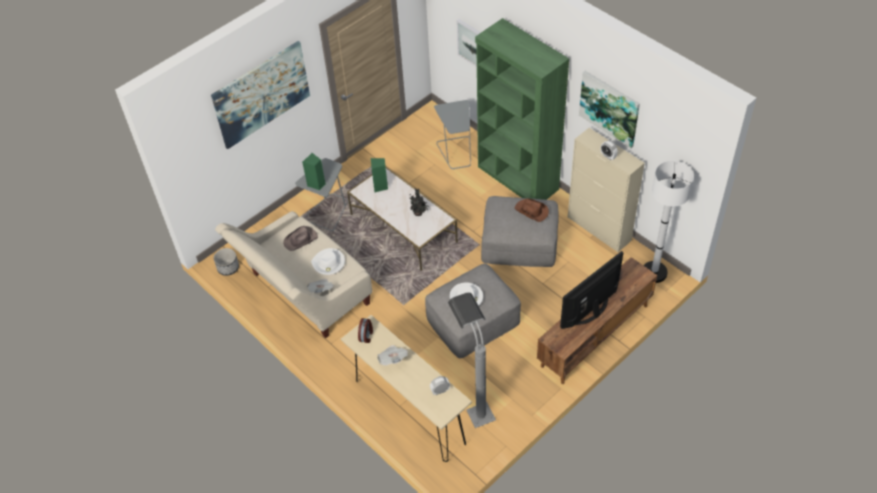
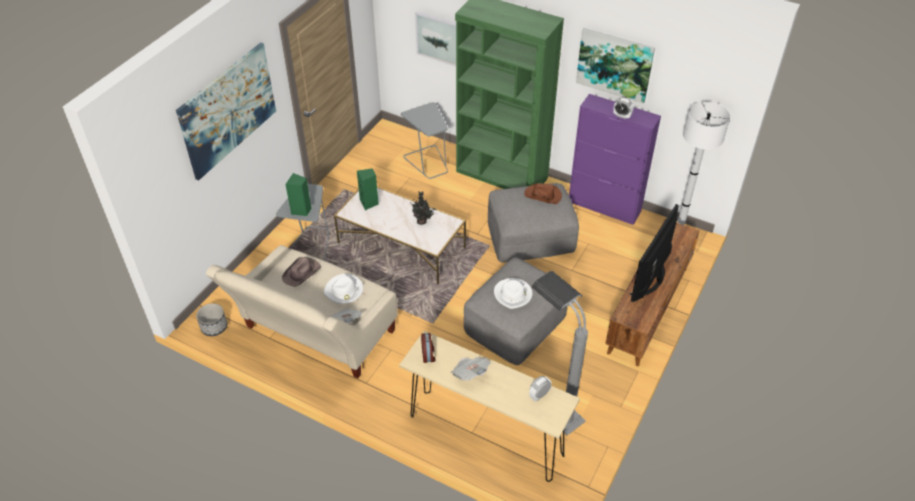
camera: 20 degrees left, 5 degrees down
beige cabinet [568,128,645,252] -> purple cabinet [569,94,661,225]

